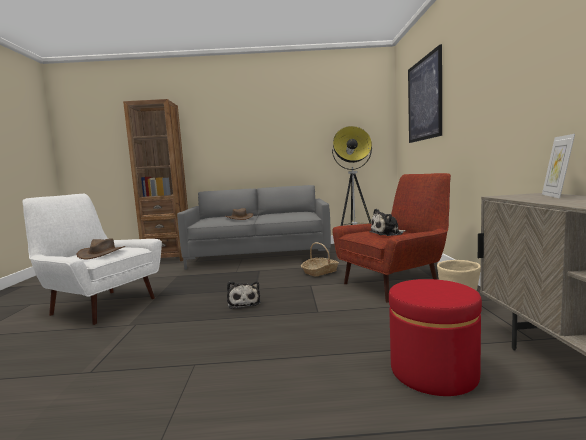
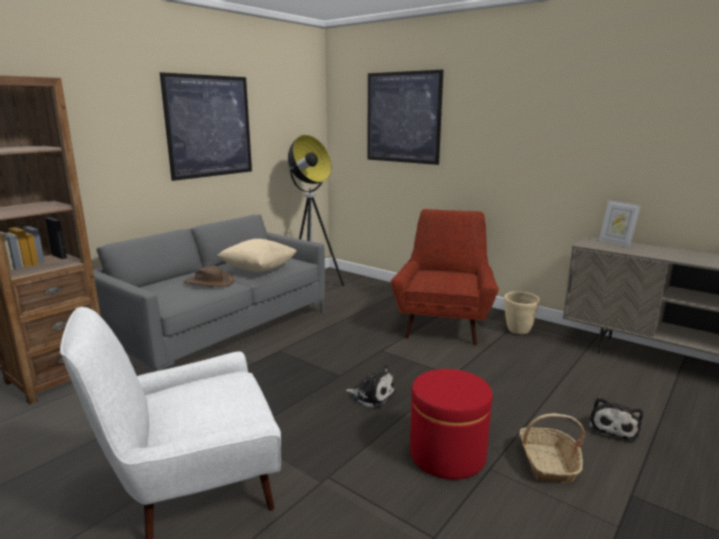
camera: 50 degrees left, 10 degrees up
brown hat [77,238,126,260] -> none
basket [301,242,339,276] -> basket moved to [519,413,585,483]
plush toy [369,209,406,236] -> plush toy moved to [589,397,643,442]
red ottoman [389,279,482,396] -> red ottoman moved to [410,369,493,480]
none -> picture [160,72,252,181]
none -> beige pillow [217,239,297,272]

